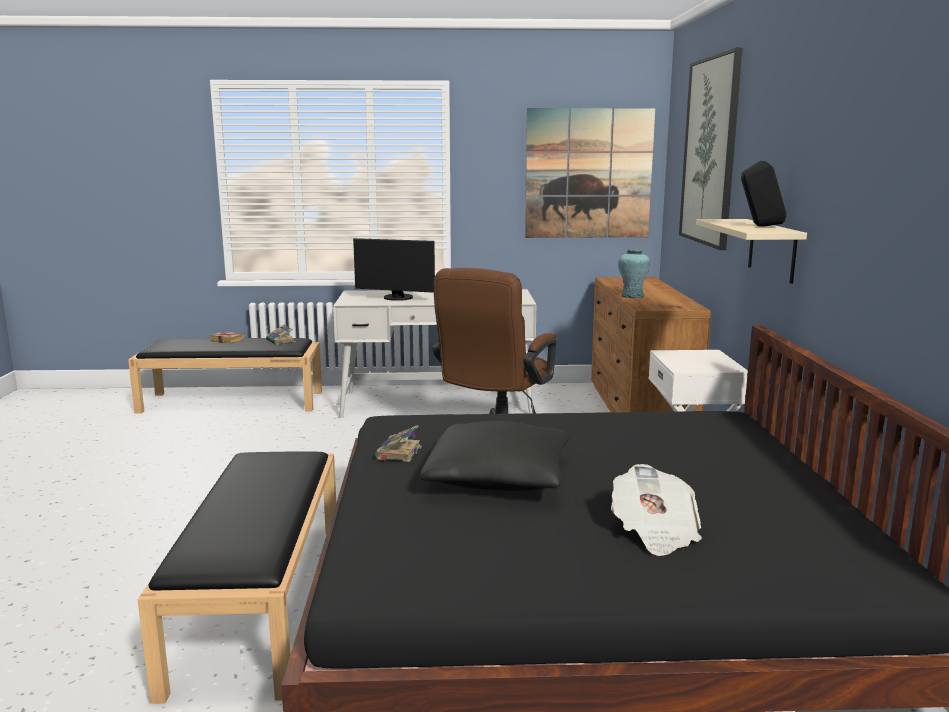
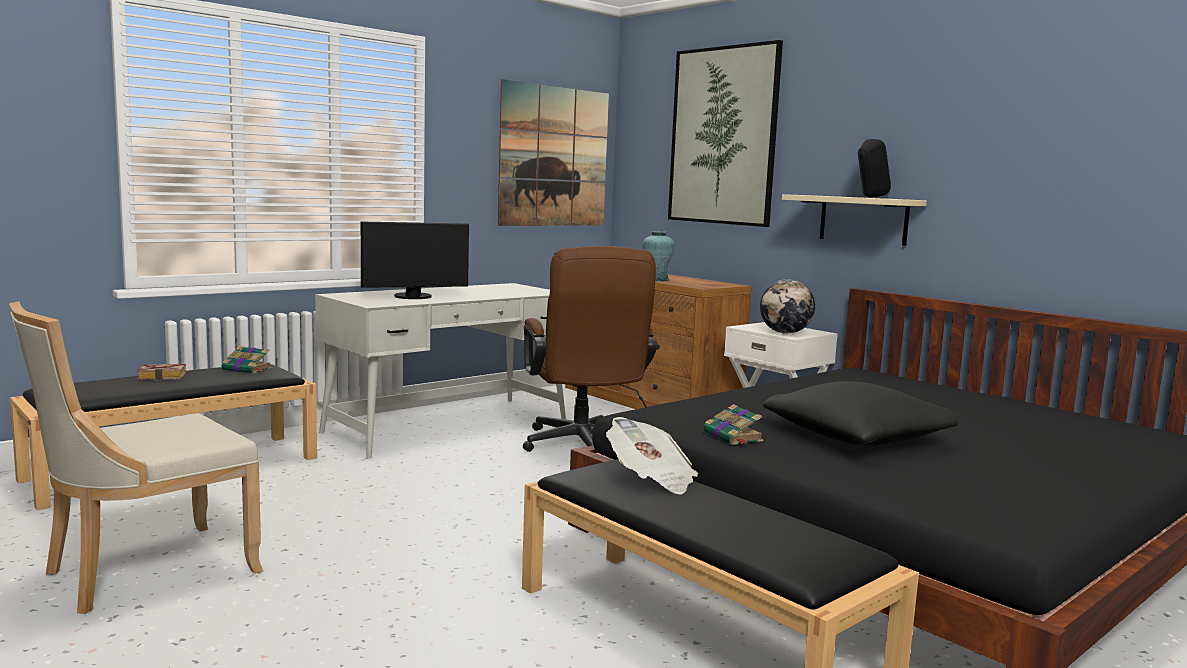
camera: 40 degrees left, 5 degrees down
newspaper [611,464,702,556] -> newspaper moved to [606,417,698,495]
none -> beige chair [9,301,263,614]
none -> globe [760,279,815,334]

